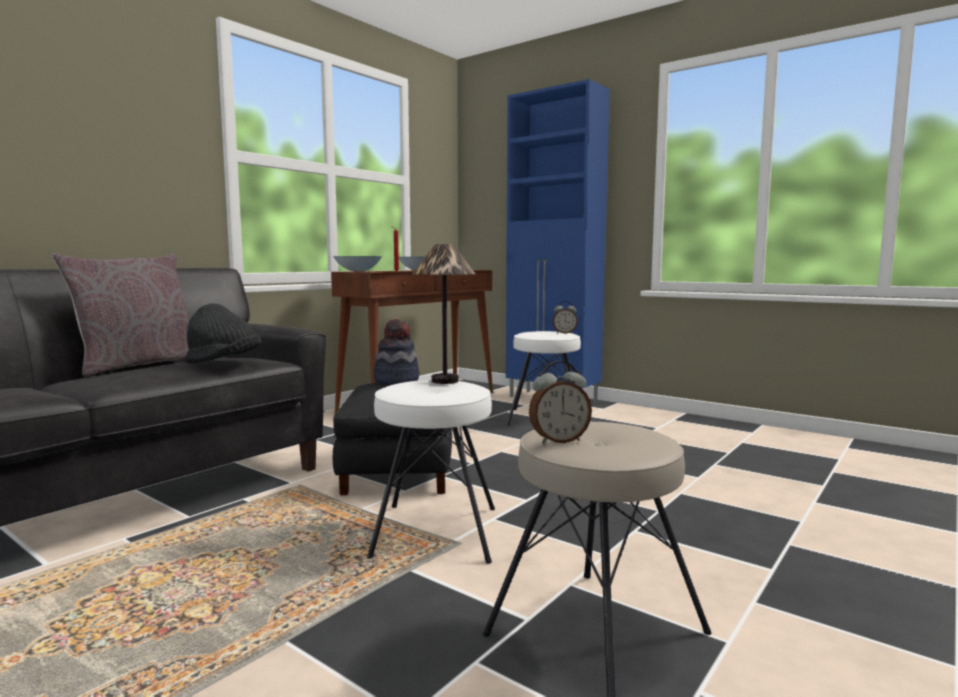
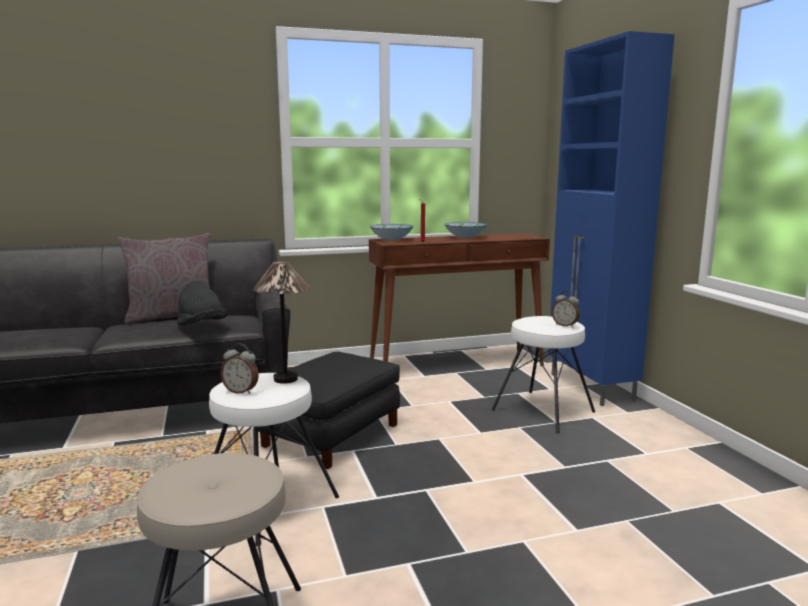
camera: 35 degrees right, 5 degrees up
hat [374,319,420,385] -> none
alarm clock [529,361,592,444] -> alarm clock moved to [220,343,259,394]

